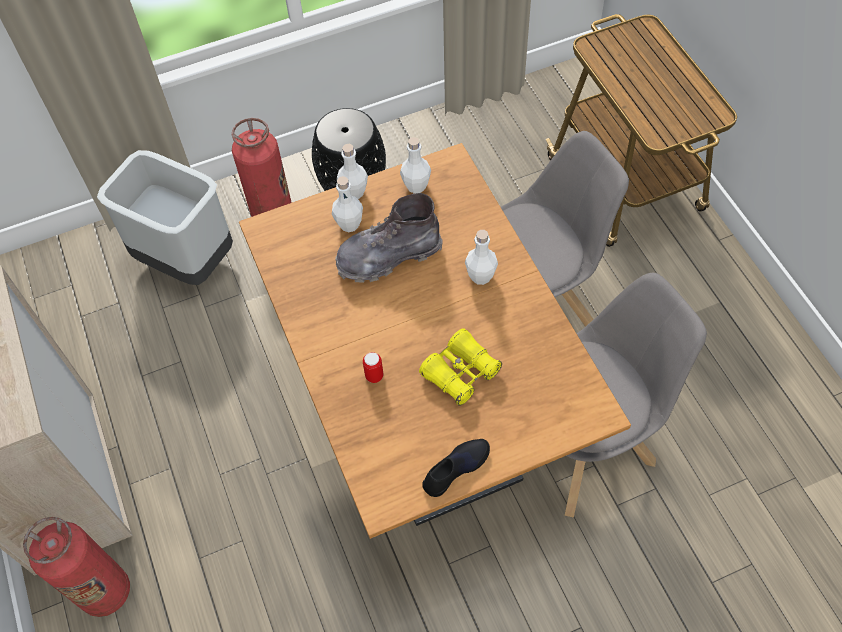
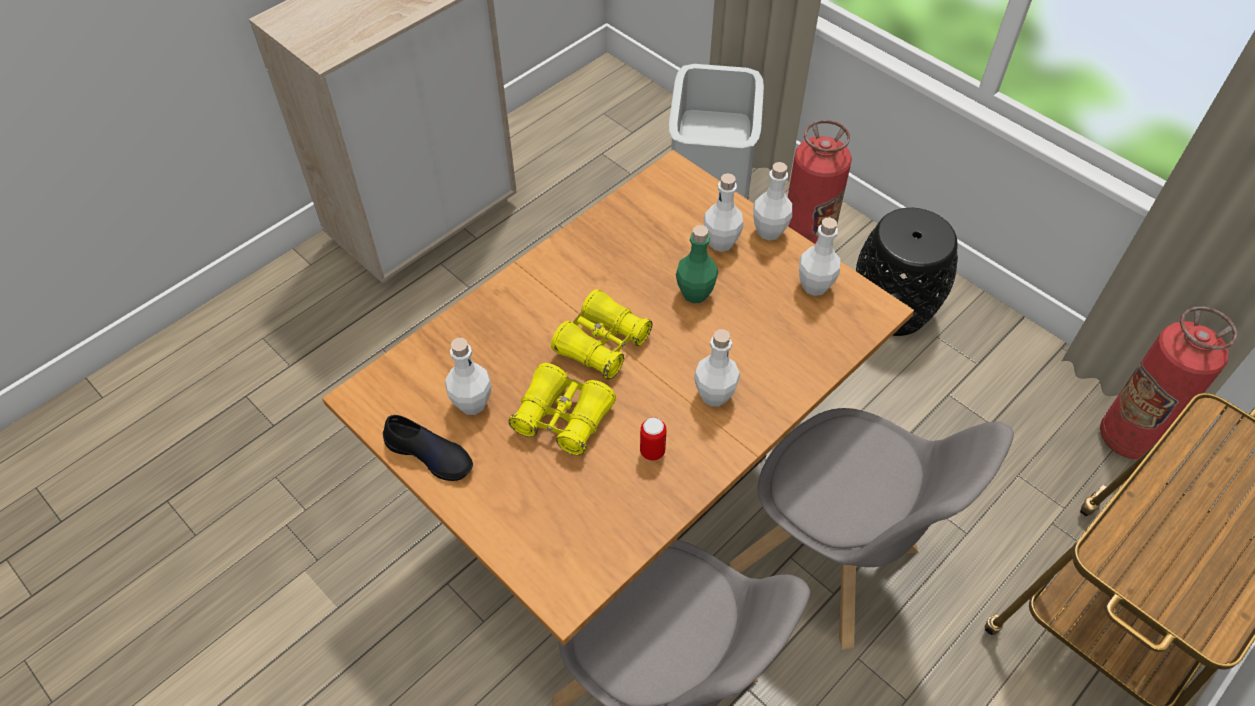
camera: 65 degrees right, 5 degrees down
fire extinguisher [23,517,130,617] -> fire extinguisher moved to [1100,307,1237,459]
grey boot [335,193,443,282] -> green bottle [676,225,718,303]
can [363,352,383,383] -> can moved to [640,417,666,461]
none -> white bottle [445,338,491,415]
none -> yellow binoculars [551,289,652,379]

